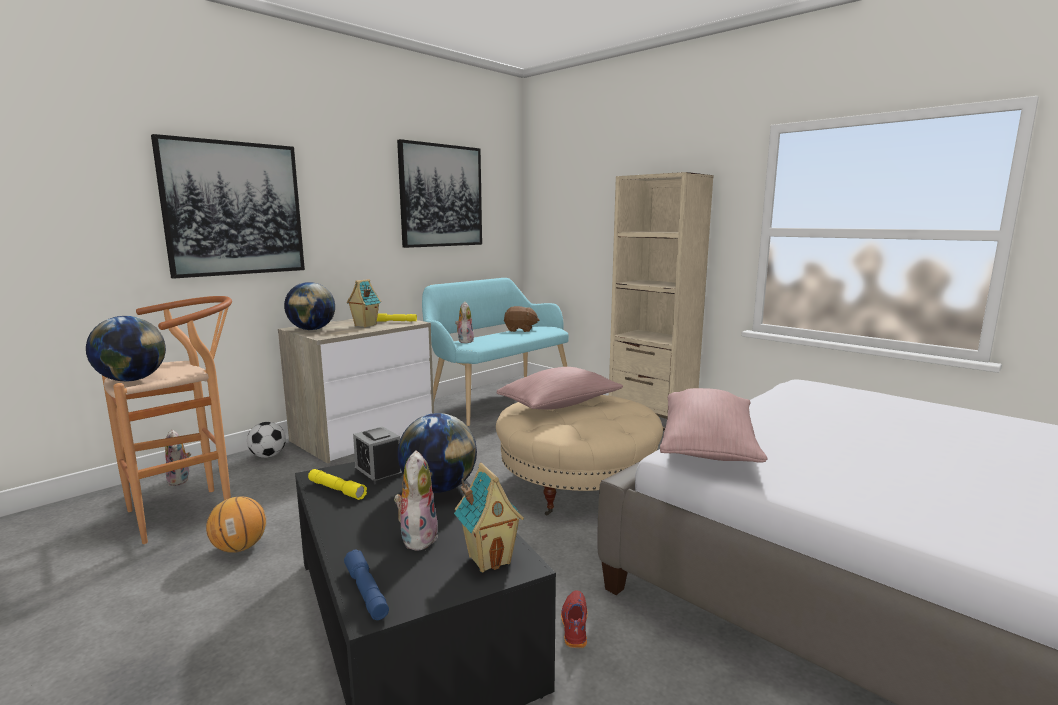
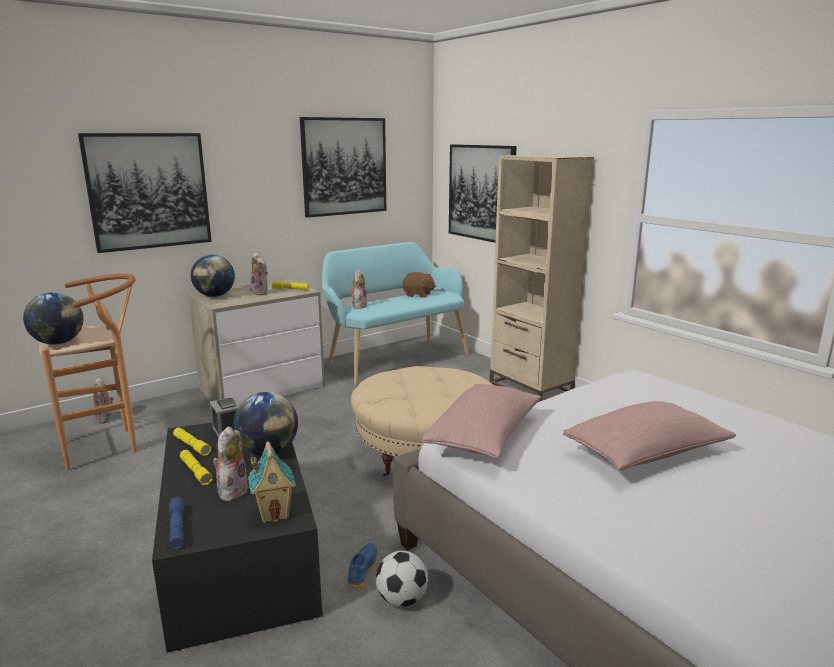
camera: 10 degrees right, 5 degrees up
basketball [206,496,267,553] -> none
football [247,422,286,458] -> football moved to [376,551,428,607]
toy house [347,279,381,327] -> plush toy [250,252,268,295]
pink pillow [497,367,623,410] -> pink pillow moved to [563,401,736,471]
red shoe [561,590,588,649] -> blue shoe [347,543,378,588]
none -> yellow flashlight [180,450,213,486]
none -> picture [449,144,517,243]

